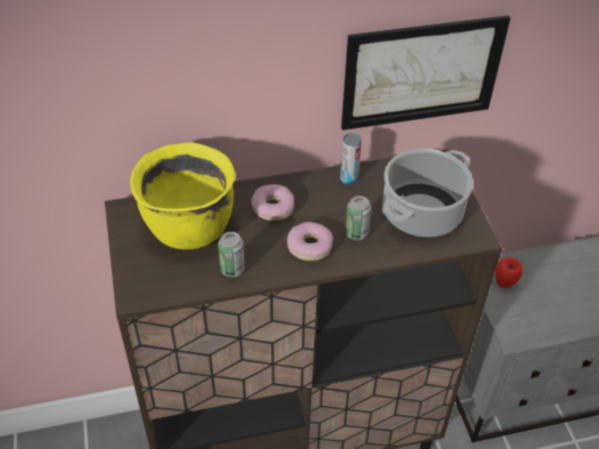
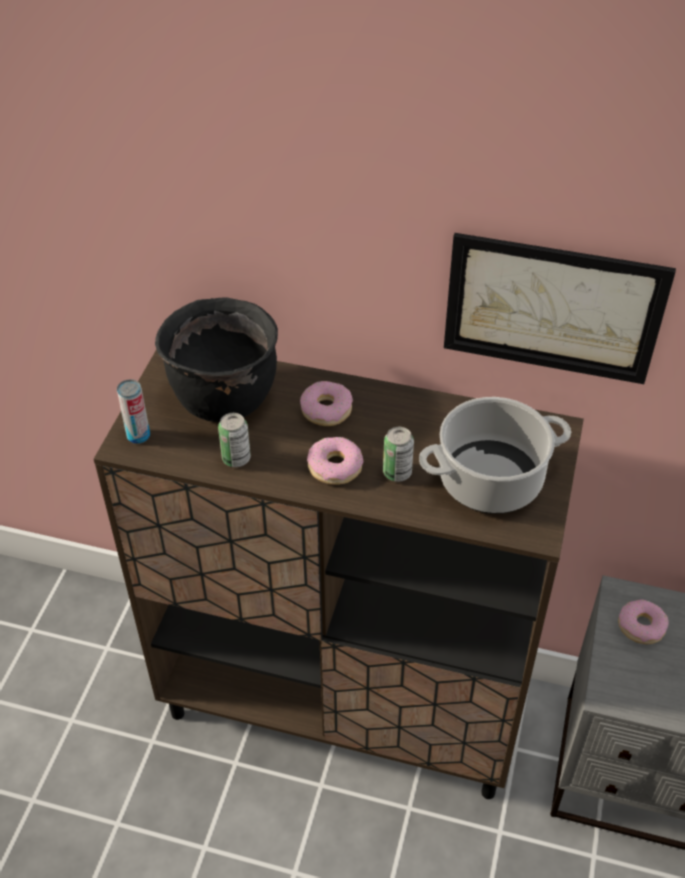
camera: 30 degrees right, 0 degrees up
yellow cooking pot [130,143,235,250] -> black cooking pot [155,298,278,422]
can [340,133,362,185] -> can moved to [117,379,150,444]
apple [495,257,523,288] -> donut [618,599,669,644]

